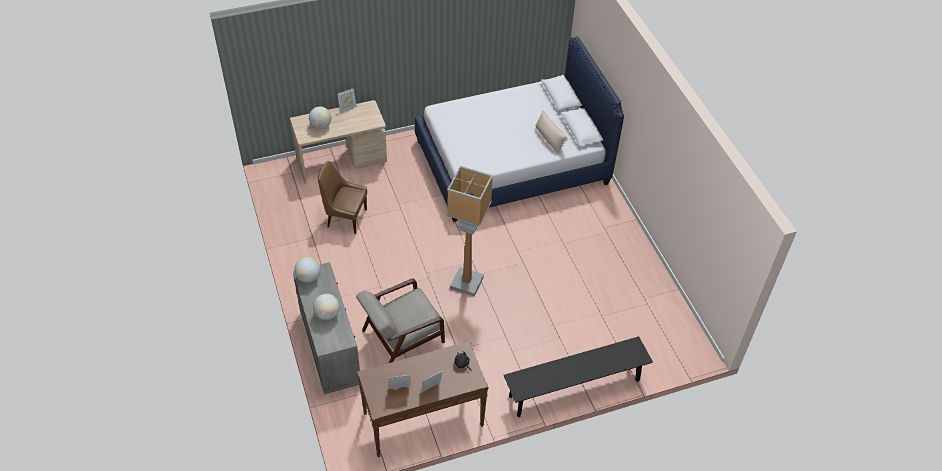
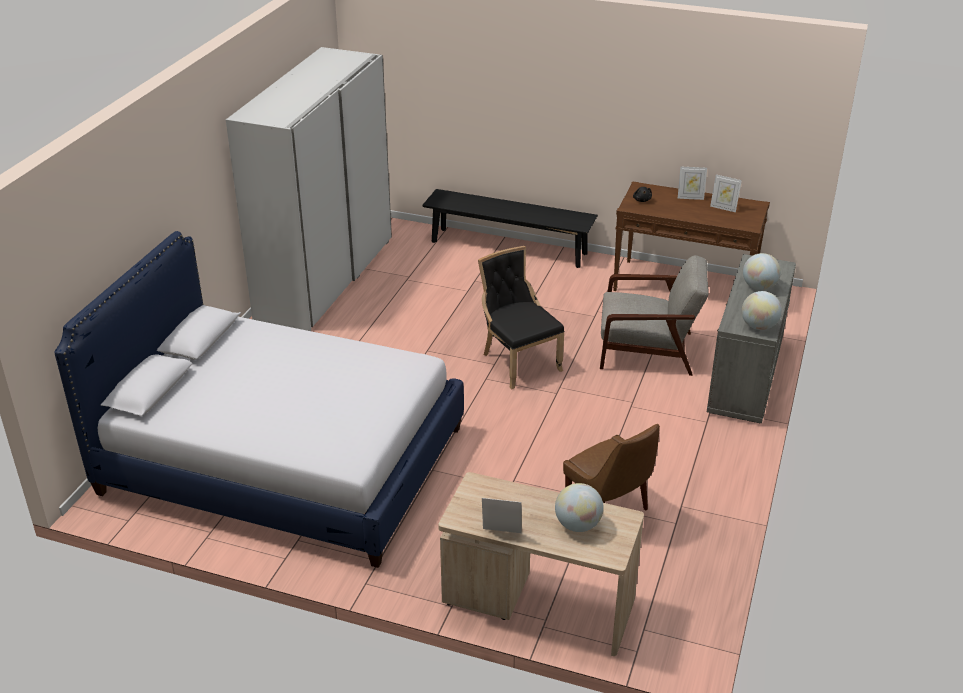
camera: 140 degrees left, 15 degrees down
floor lamp [447,166,493,296] -> black chair [478,246,565,389]
beige pillow [535,110,568,154] -> none
none -> white wardrobe [226,47,392,331]

